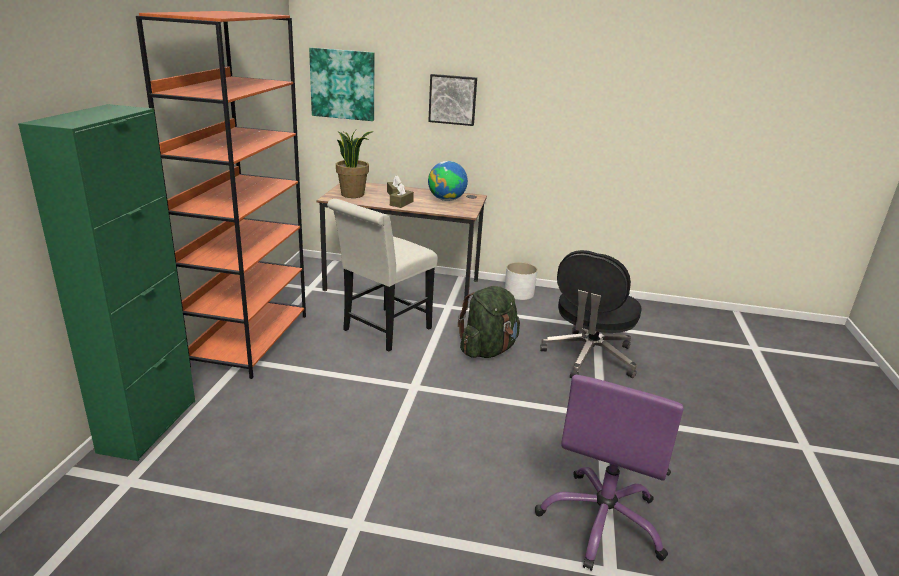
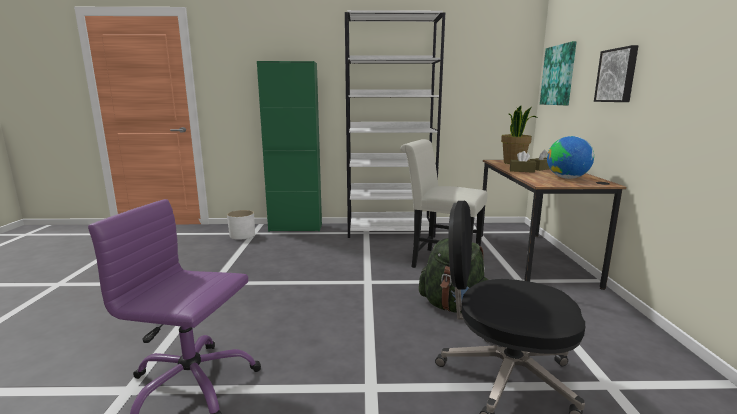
camera: 80 degrees right, 10 degrees down
orange bookcase [136,11,306,379] -> white bookcase [345,10,445,238]
white planter [505,262,538,300] -> white planter moved to [227,210,255,240]

